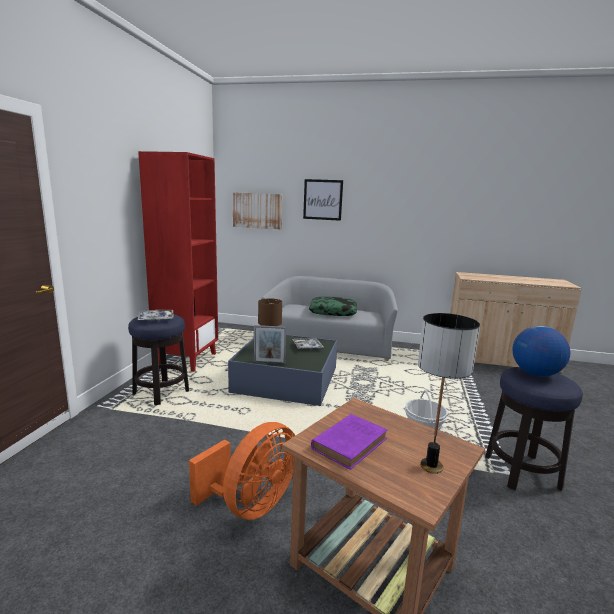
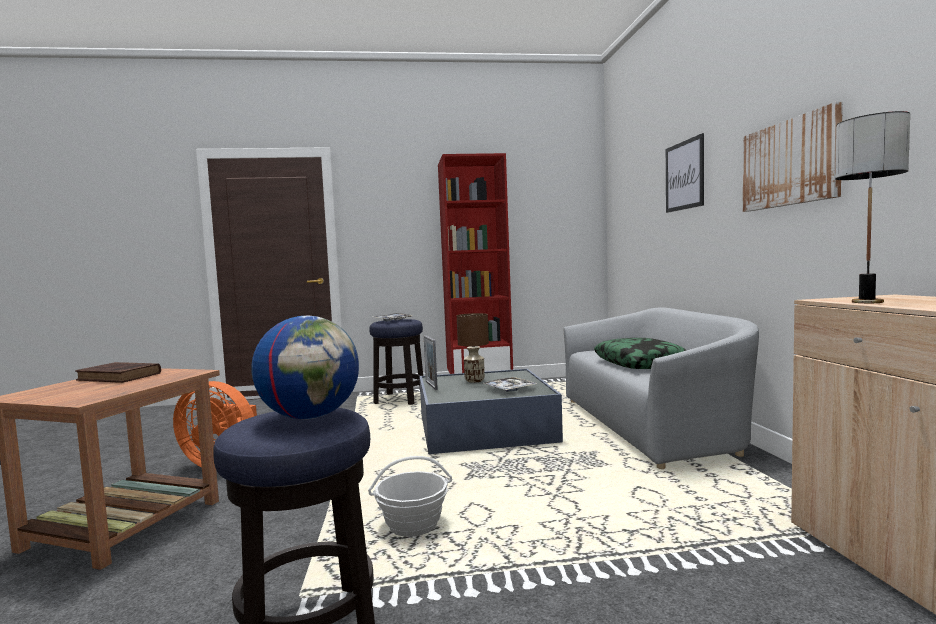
camera: 70 degrees right, 10 degrees down
picture [233,192,282,229] -> picture moved to [743,102,843,212]
purple book [311,414,387,470] -> brown book [75,362,161,383]
table lamp [418,313,480,474] -> table lamp moved to [835,111,910,303]

